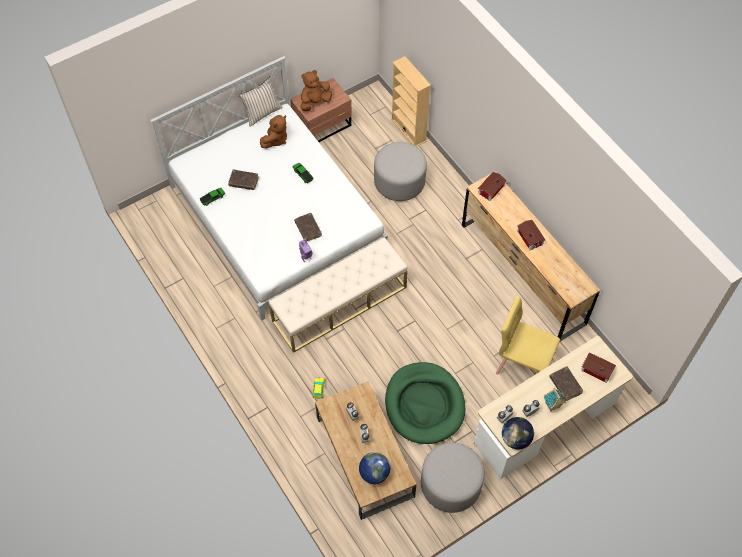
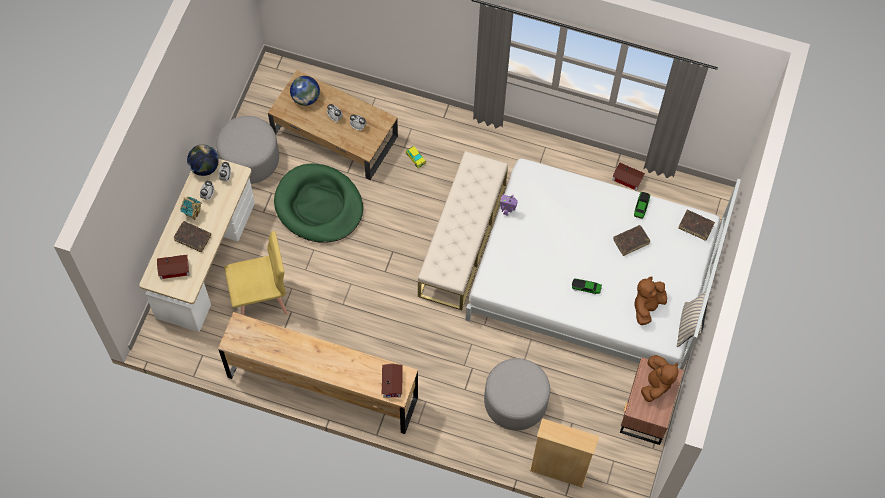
camera: 140 degrees right, 5 degrees up
brown plush toy [260,115,287,149] -> brown plush toy turned 45 degrees clockwise [634,276,667,325]
brown book [294,213,322,241] -> brown book moved to [678,209,715,241]
toy house [517,220,545,250] -> toy house moved to [612,162,645,191]

